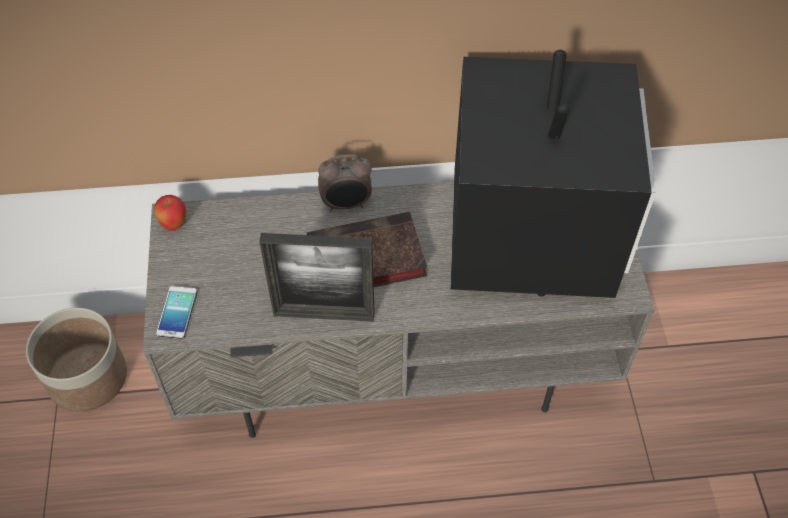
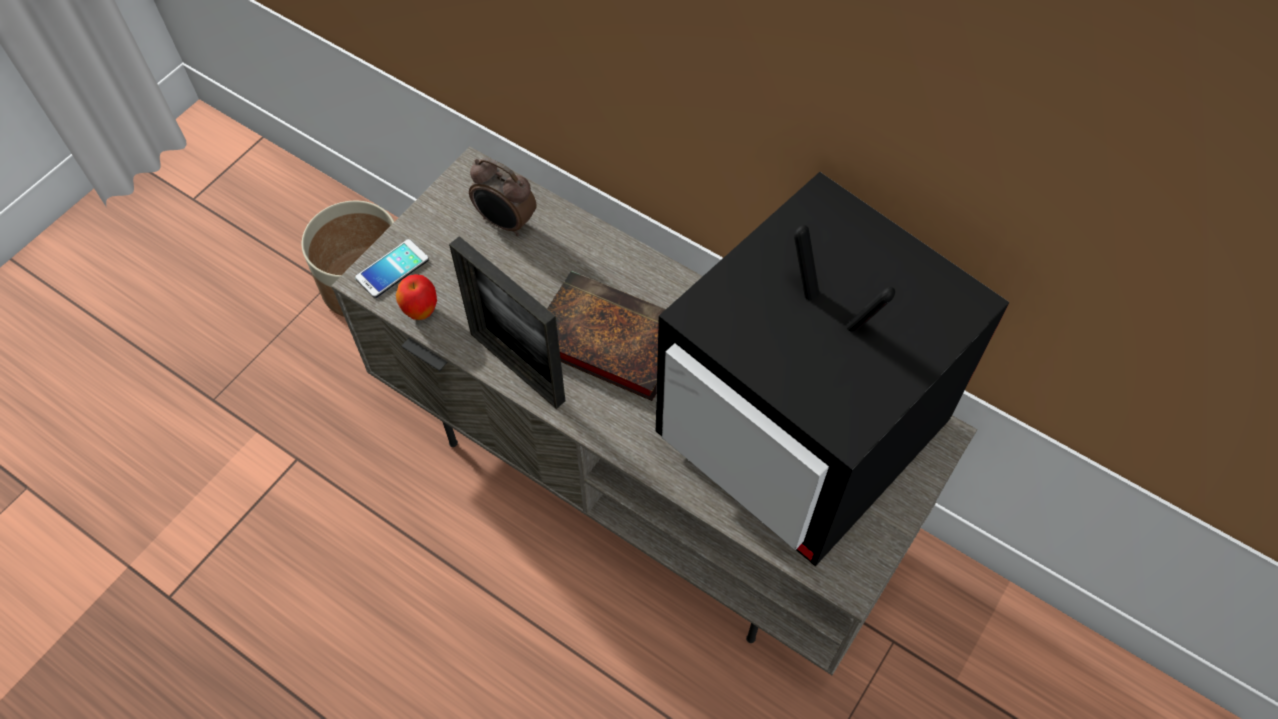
camera: 40 degrees right, 5 degrees up
apple [154,195,186,231] -> apple moved to [396,274,437,320]
alarm clock [318,154,372,212] -> alarm clock moved to [469,158,537,236]
television [451,50,656,298] -> television turned 90 degrees clockwise [656,172,1010,566]

